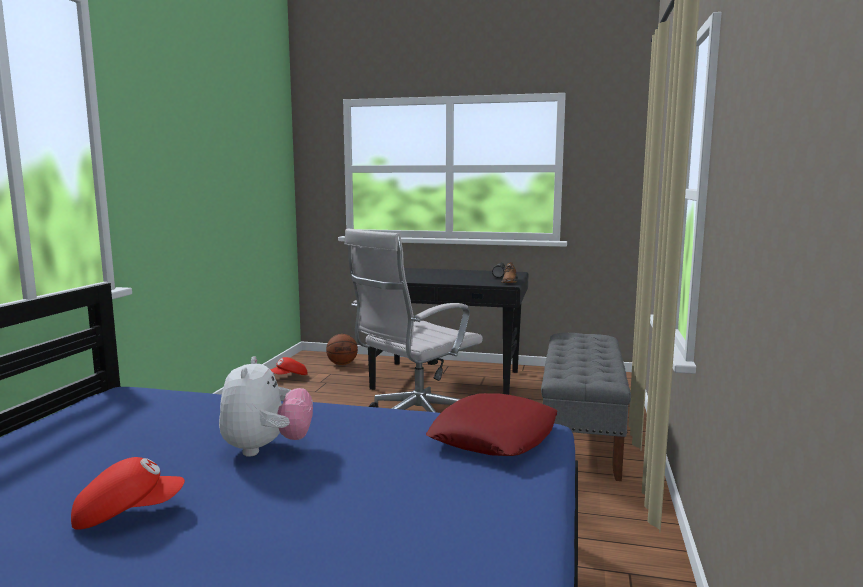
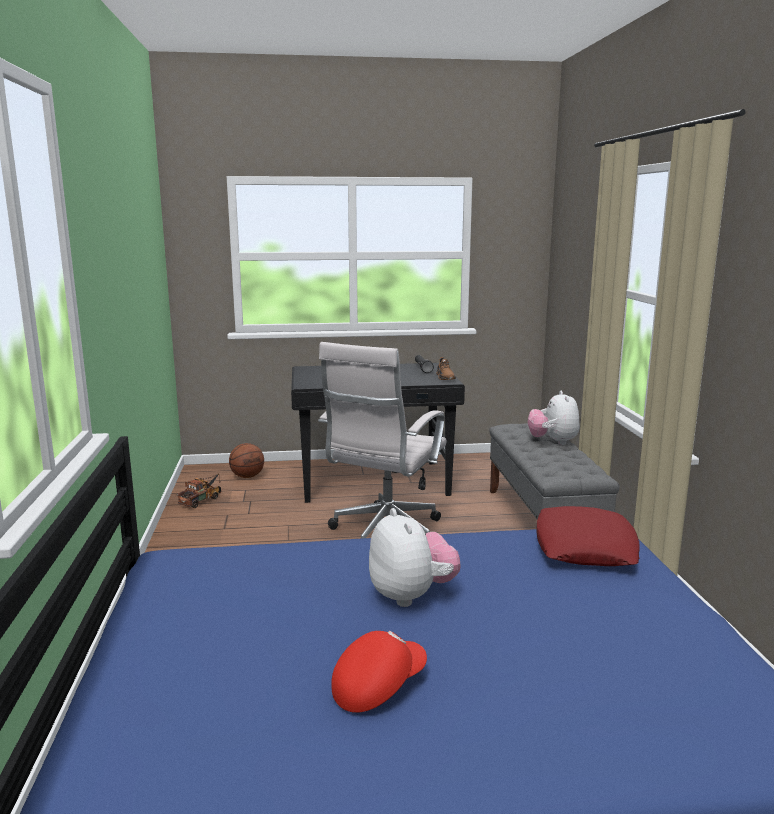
camera: 20 degrees left, 5 degrees up
red cap [270,357,307,375] -> toy truck [177,473,221,508]
none -> plush toy [528,391,580,445]

